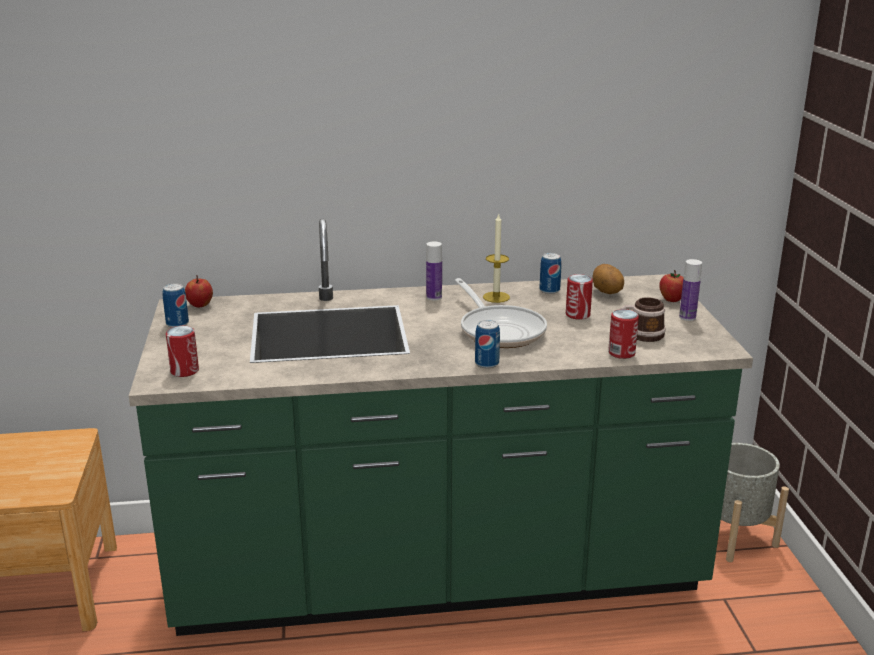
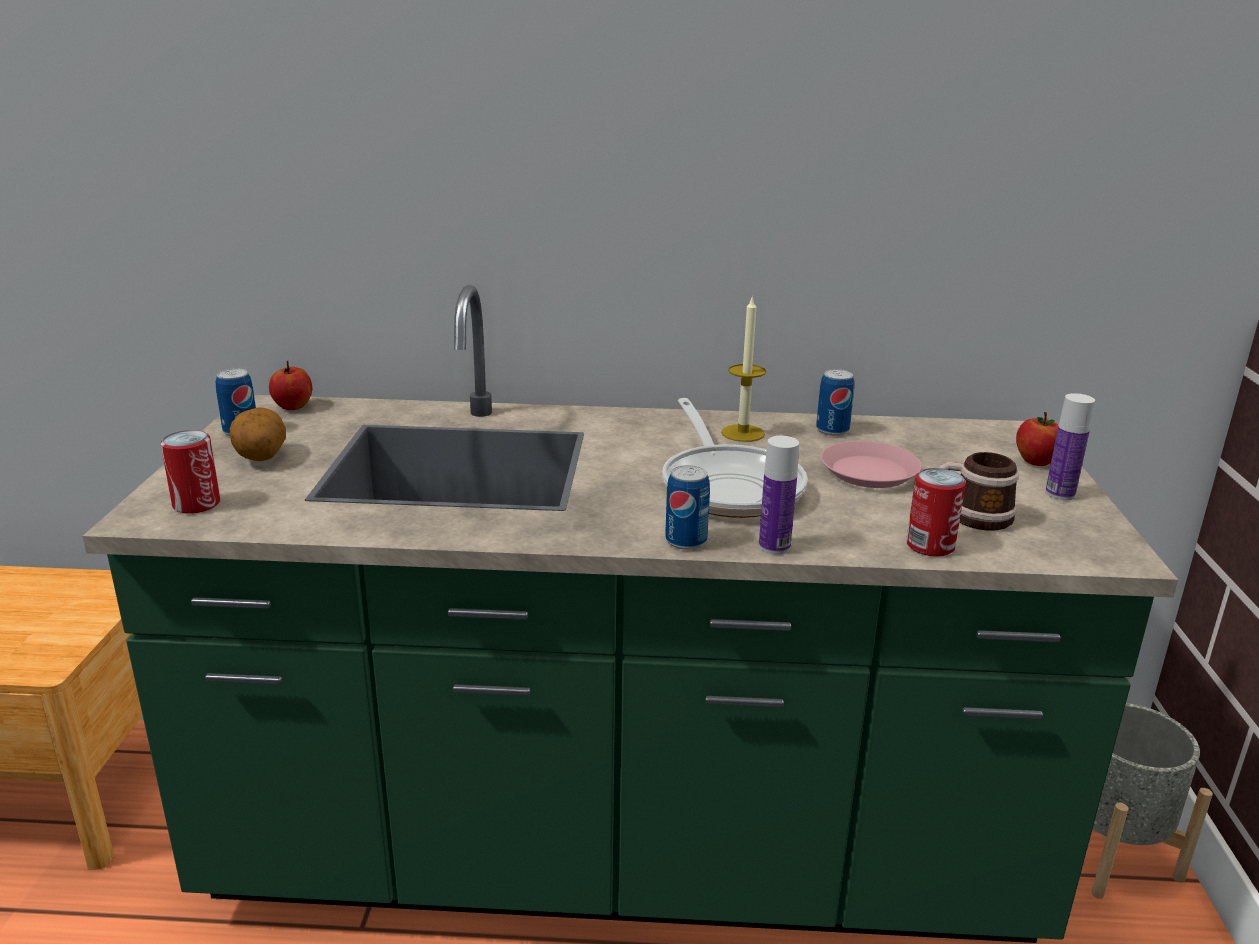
camera: 10 degrees right, 0 degrees up
bottle [426,241,442,300] -> bottle moved to [759,436,799,555]
can [566,274,593,320] -> pink plate [821,441,922,488]
potato [592,264,624,294] -> potato moved to [230,407,286,461]

